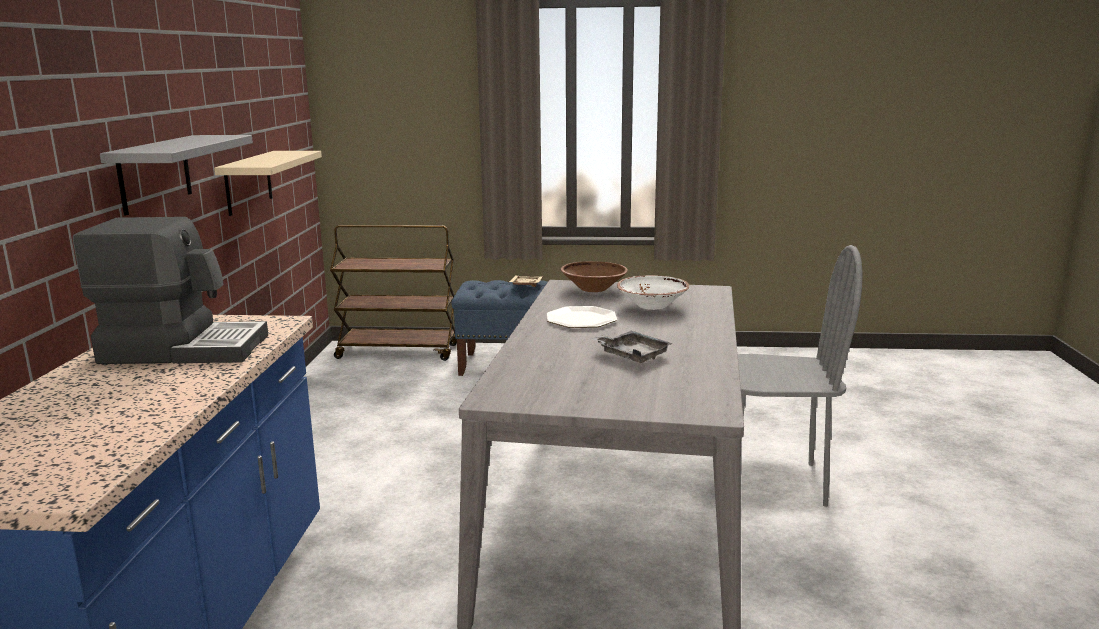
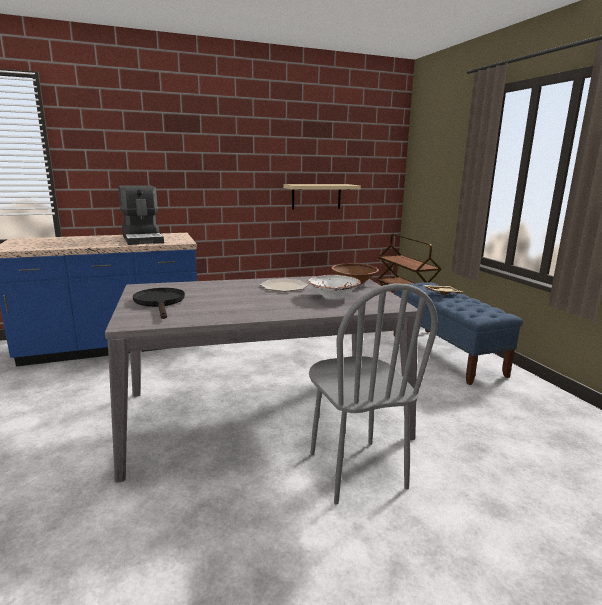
camera: 65 degrees right, 0 degrees up
grey shelf [100,135,253,216] -> none
grey tray [591,331,673,363] -> none
none -> black frying pan [133,288,185,319]

